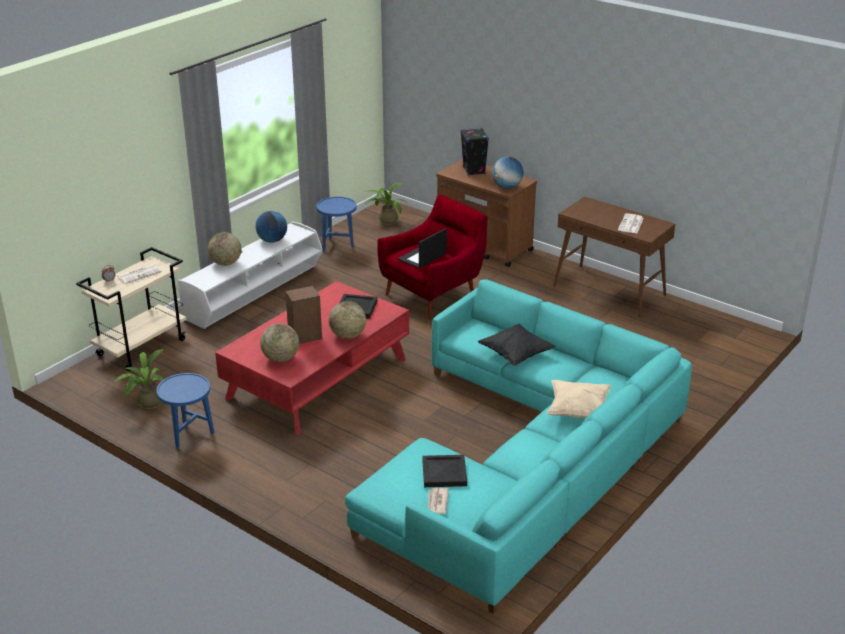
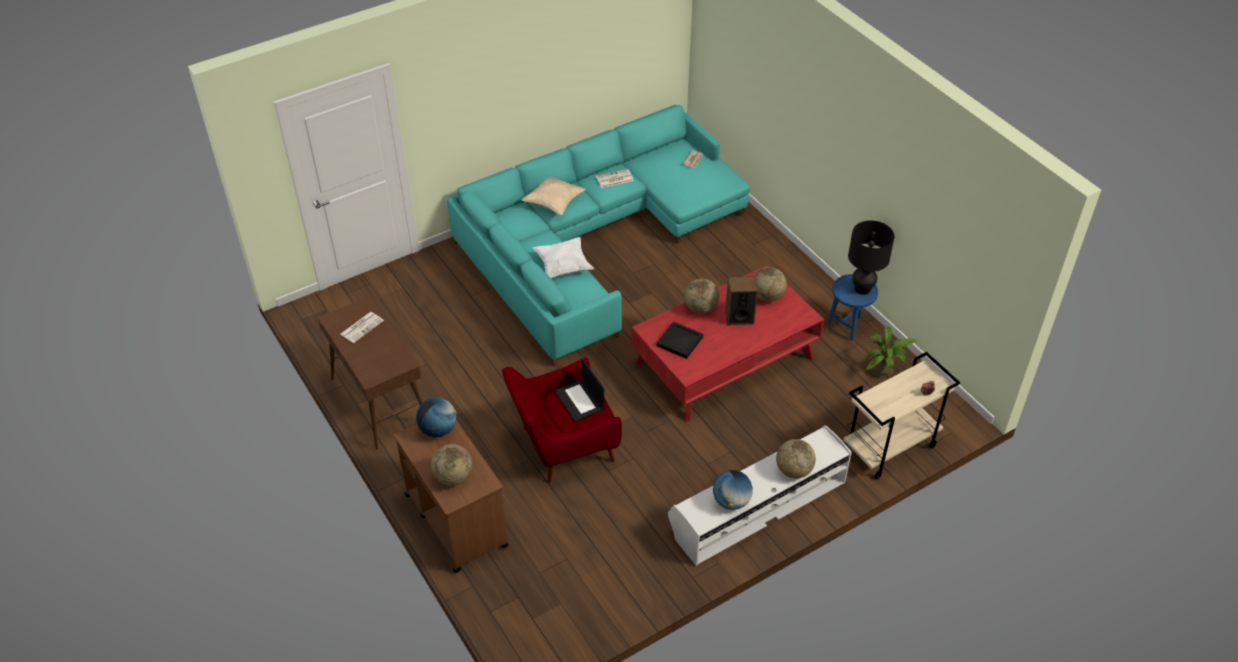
camera: 160 degrees left, 15 degrees up
newspaper [117,264,162,284] -> newspaper moved to [596,169,634,188]
blue side table [316,197,357,252] -> none
potted plant [363,183,409,226] -> none
laptop [398,228,447,269] -> laptop turned 90 degrees clockwise [555,358,604,422]
black tray [422,455,467,487] -> none
black speaker [460,128,489,176] -> globe [431,444,472,486]
black pillow [478,323,556,366] -> white pillow [533,237,594,278]
none -> black table lamp [848,220,895,295]

